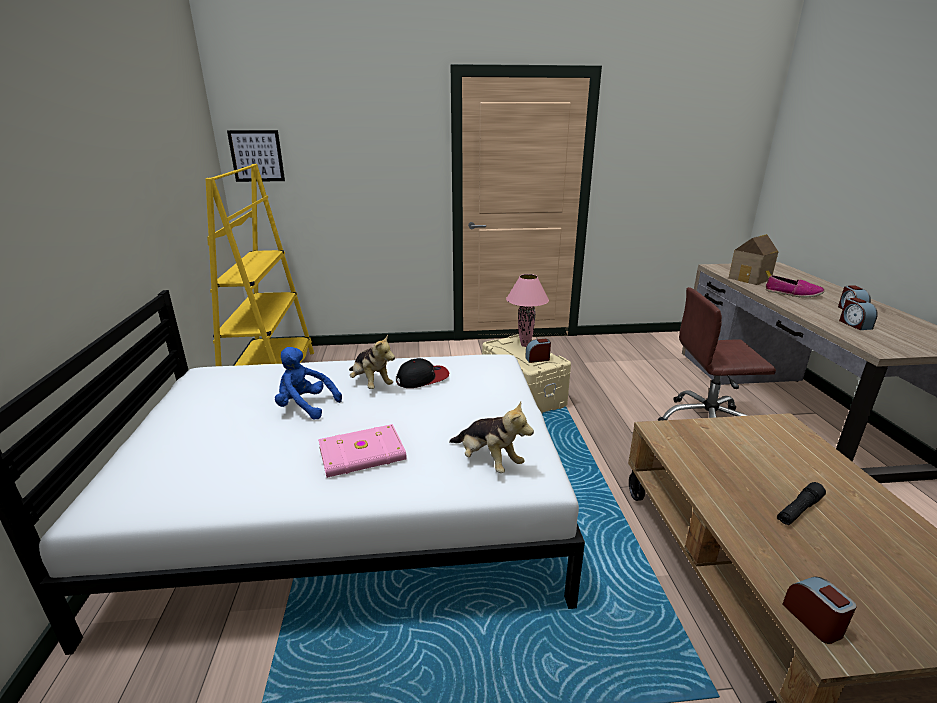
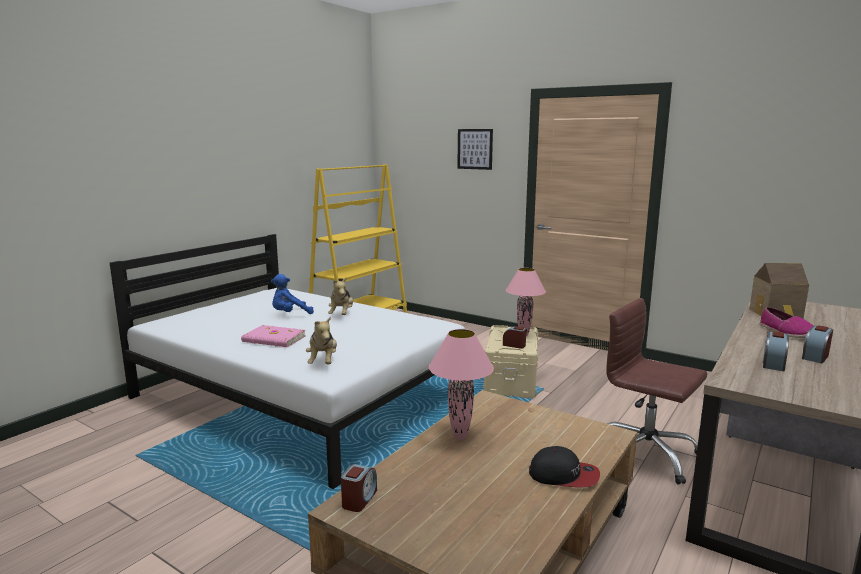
camera: 40 degrees right, 10 degrees down
picture [227,130,285,182] -> picture moved to [457,129,493,170]
blue plush toy [275,347,342,420] -> blue plush toy turned 90 degrees counterclockwise [271,274,314,314]
cap [396,358,449,388] -> cap moved to [529,446,600,488]
black flashlight [777,482,826,525] -> none
none -> pink table lamp [429,329,494,440]

